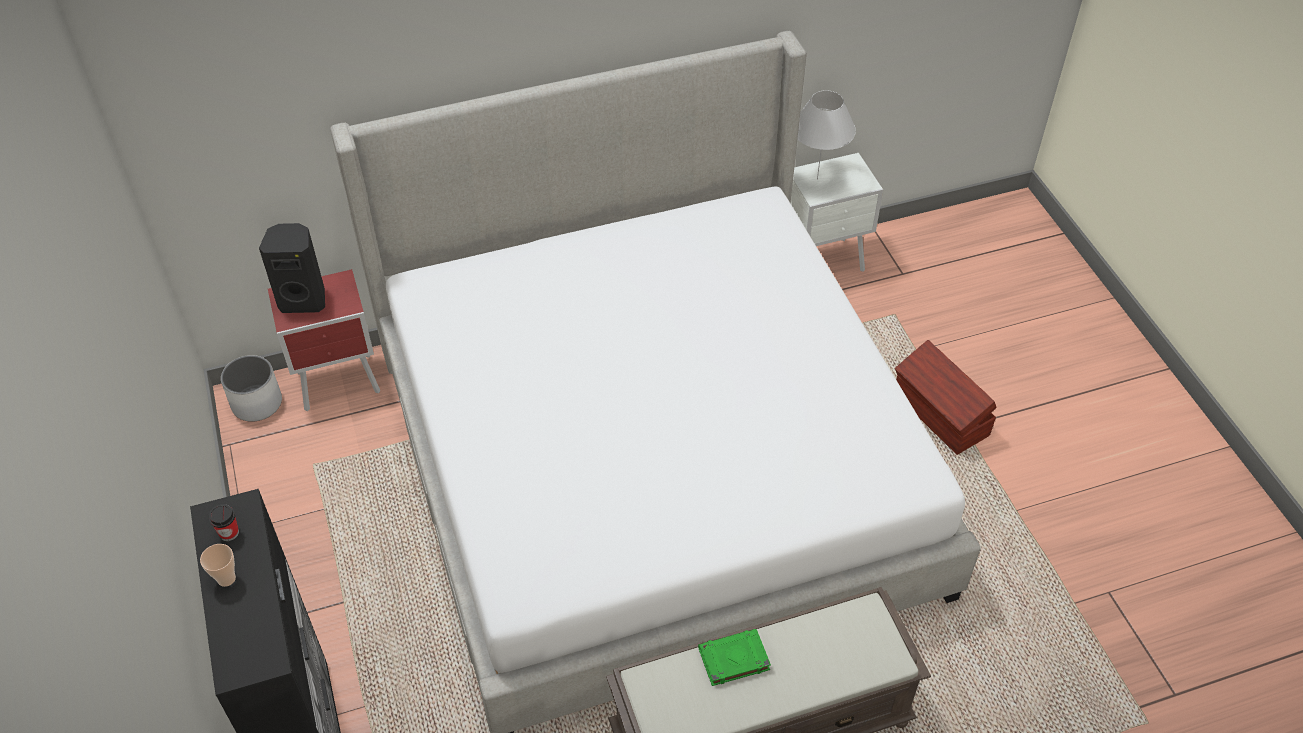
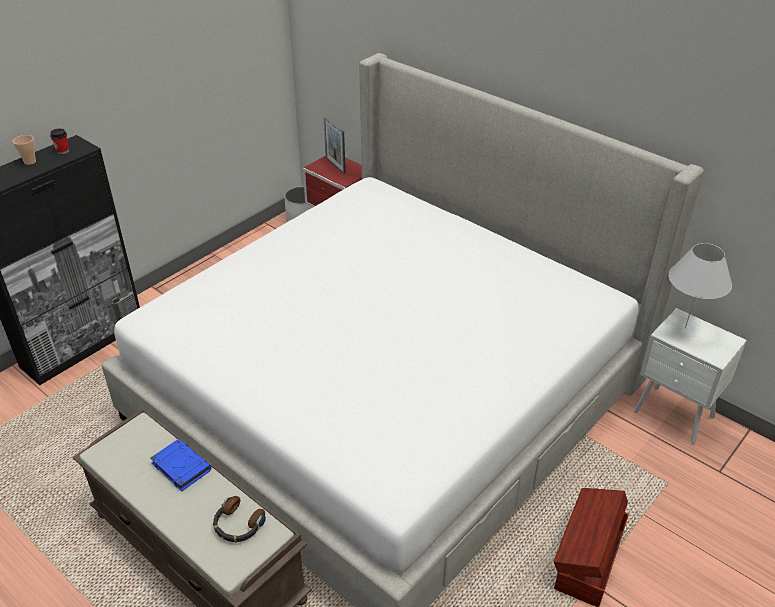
camera: 60 degrees right, 10 degrees down
black speaker [259,223,325,313] -> picture frame [323,116,346,174]
green book [698,629,771,686] -> blue book [150,439,211,491]
none -> headphones [213,496,266,543]

